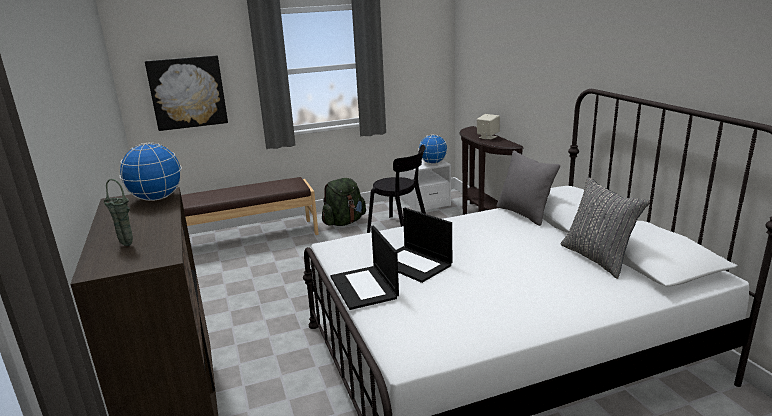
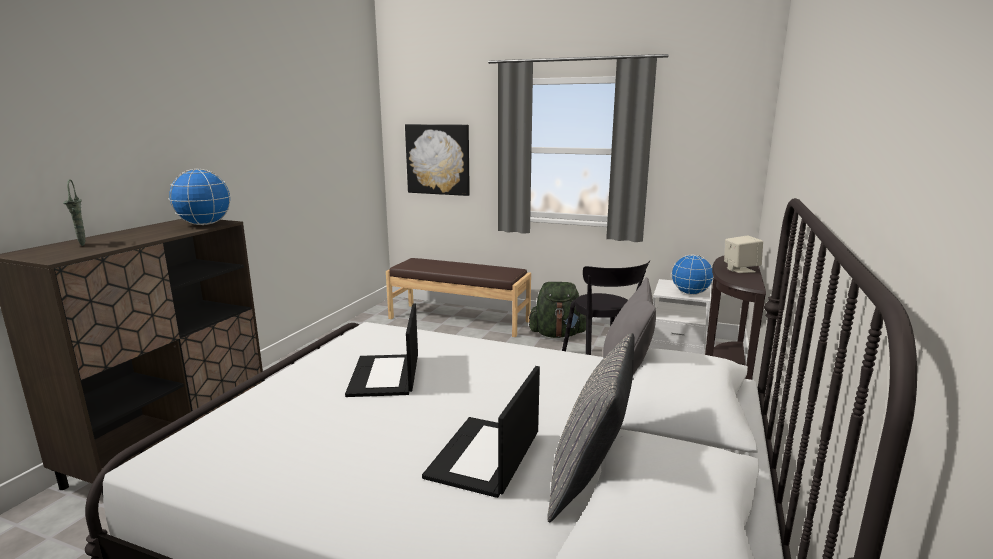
camera: 40 degrees right, 5 degrees down
laptop [330,226,399,310] -> laptop moved to [422,366,540,498]

